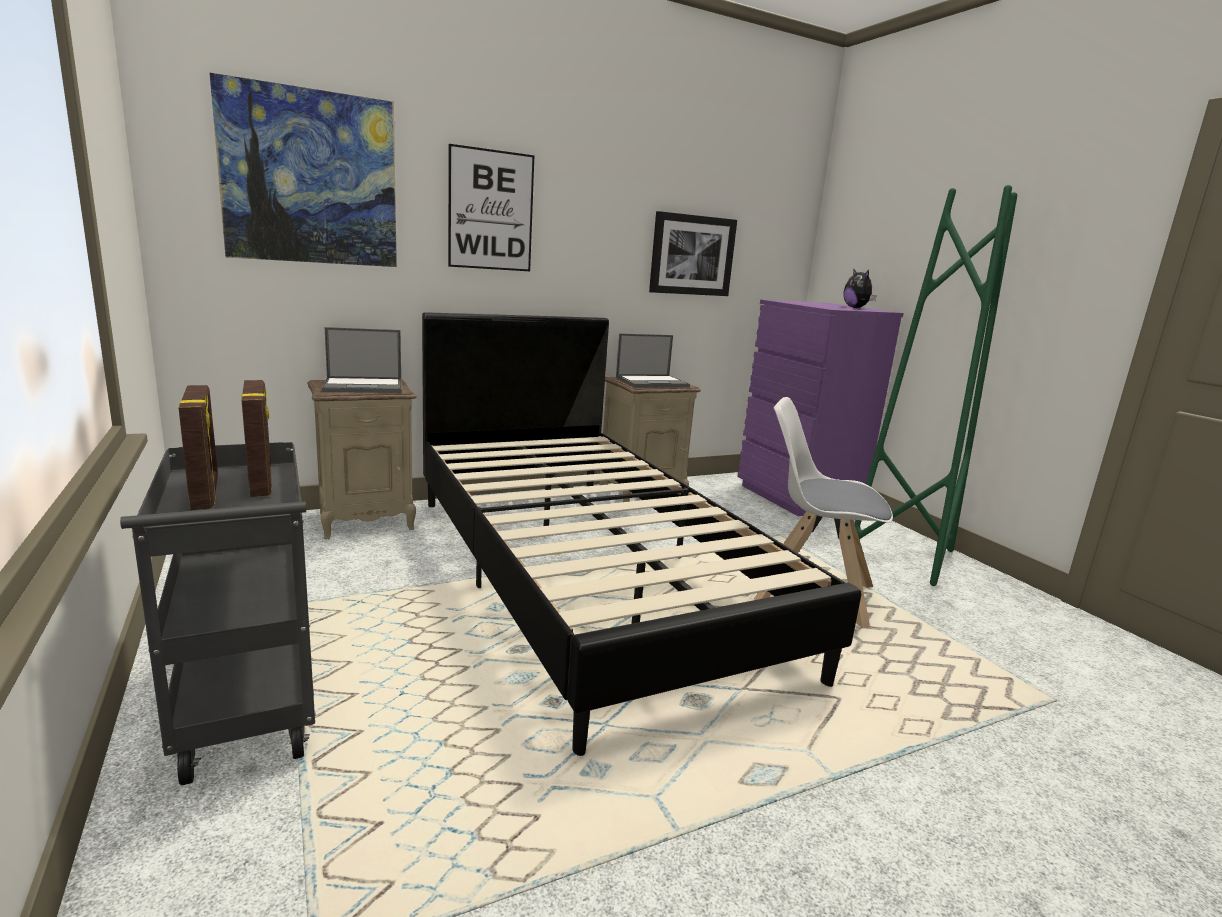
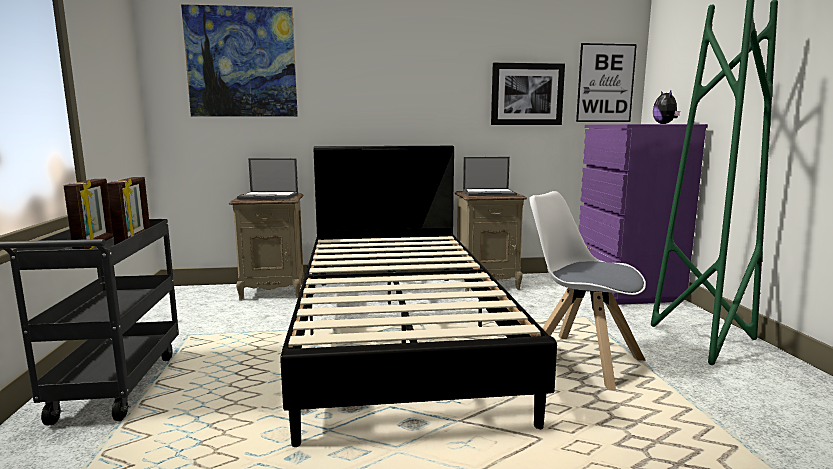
camera: 20 degrees right, 5 degrees down
picture [448,144,534,271] -> picture moved to [576,43,637,122]

